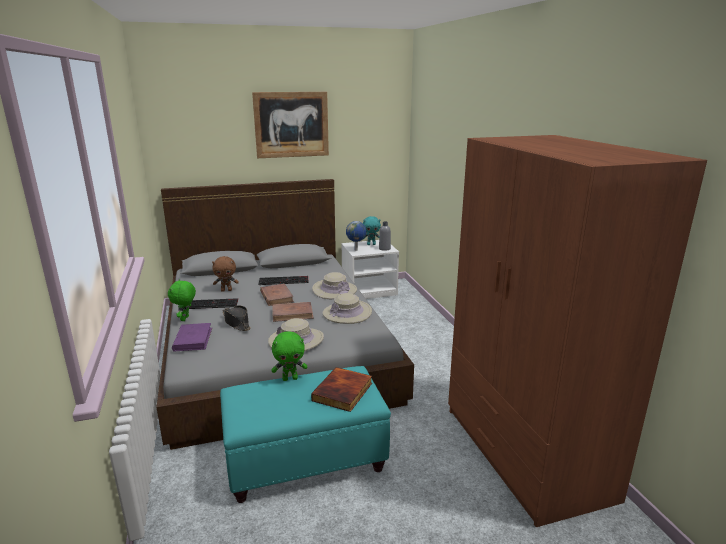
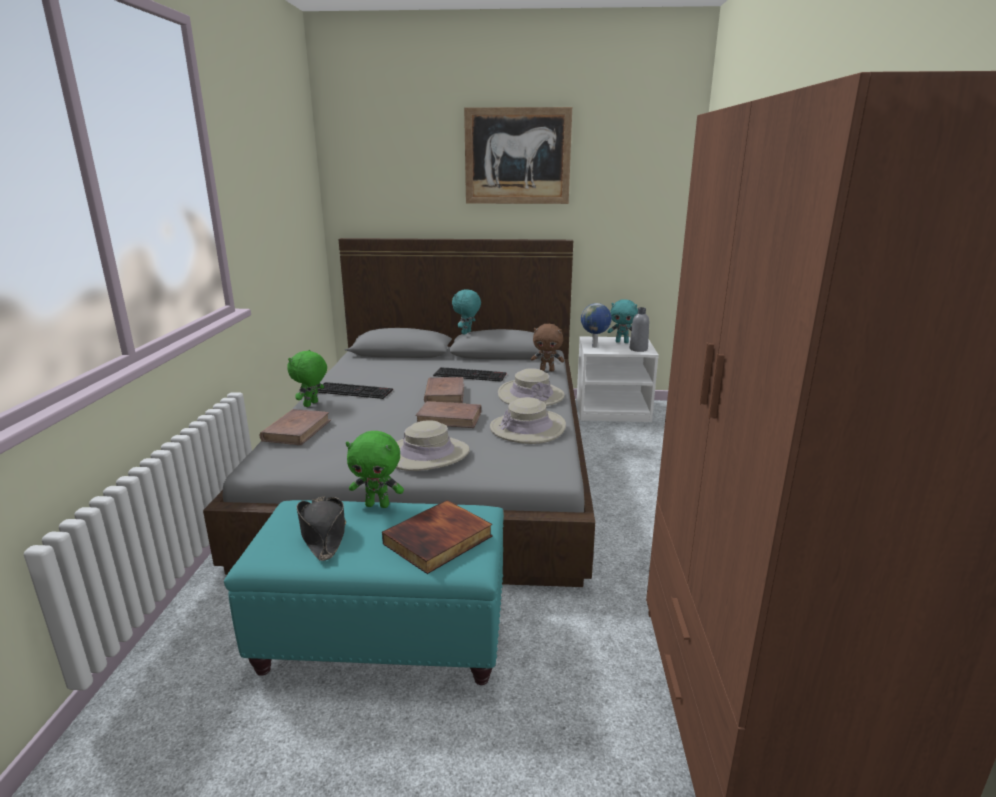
camera: 20 degrees right, 0 degrees up
purple book [172,323,212,352] -> brown book [260,409,331,445]
brown plush toy [212,256,239,292] -> brown plush toy moved to [531,324,564,371]
black hat [222,305,251,331] -> black hat moved to [296,496,346,561]
none -> turquoise plush toy [452,289,481,334]

